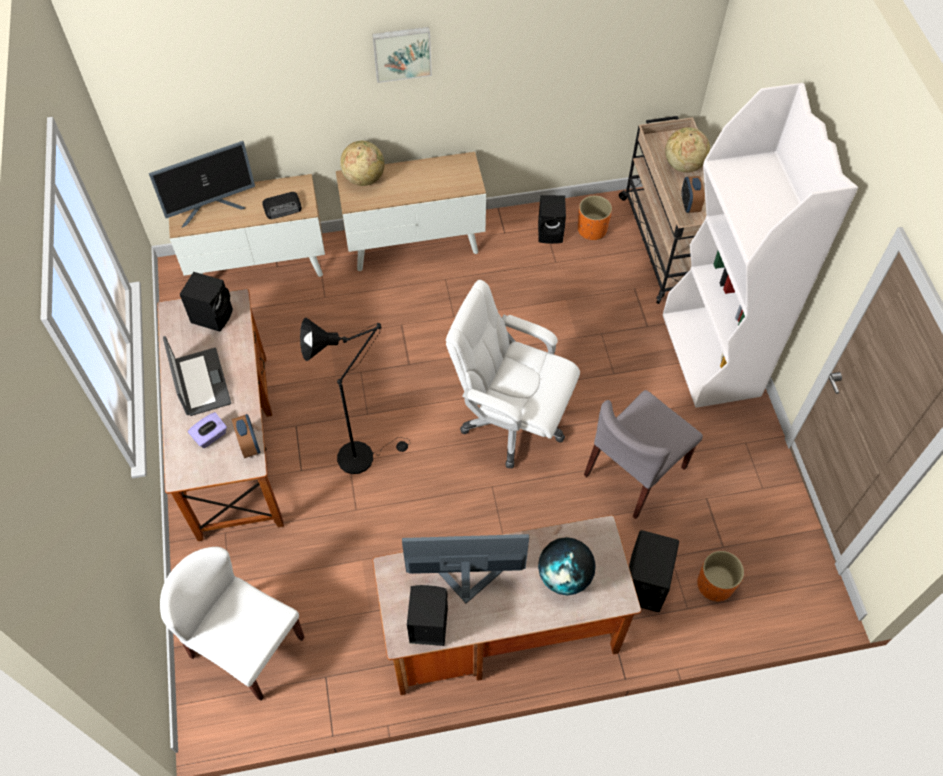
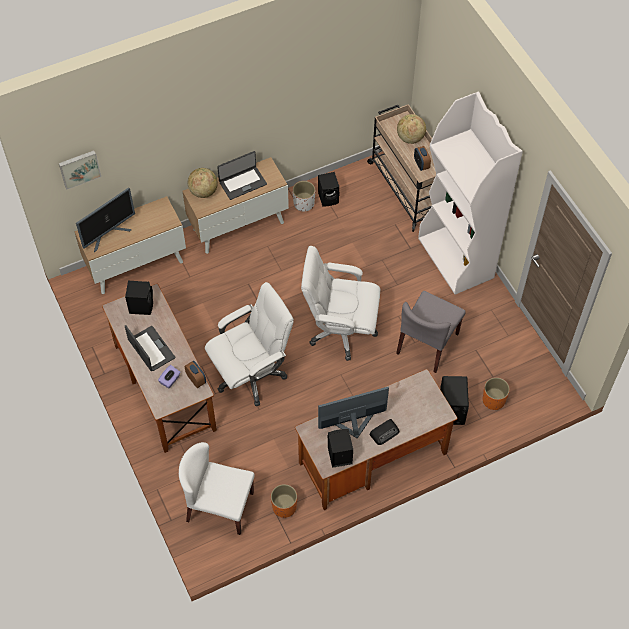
camera: 15 degrees left, 0 degrees up
radio [262,192,302,219] -> radio moved to [370,419,399,445]
black floor lamp [300,318,410,474] -> white office chair [205,282,294,406]
picture [372,27,432,83] -> picture moved to [59,150,101,190]
globe [538,537,596,595] -> none
orange planter [578,195,612,240] -> orange planter moved to [271,484,297,518]
none -> laptop [217,151,267,200]
none -> white planter [292,181,315,211]

